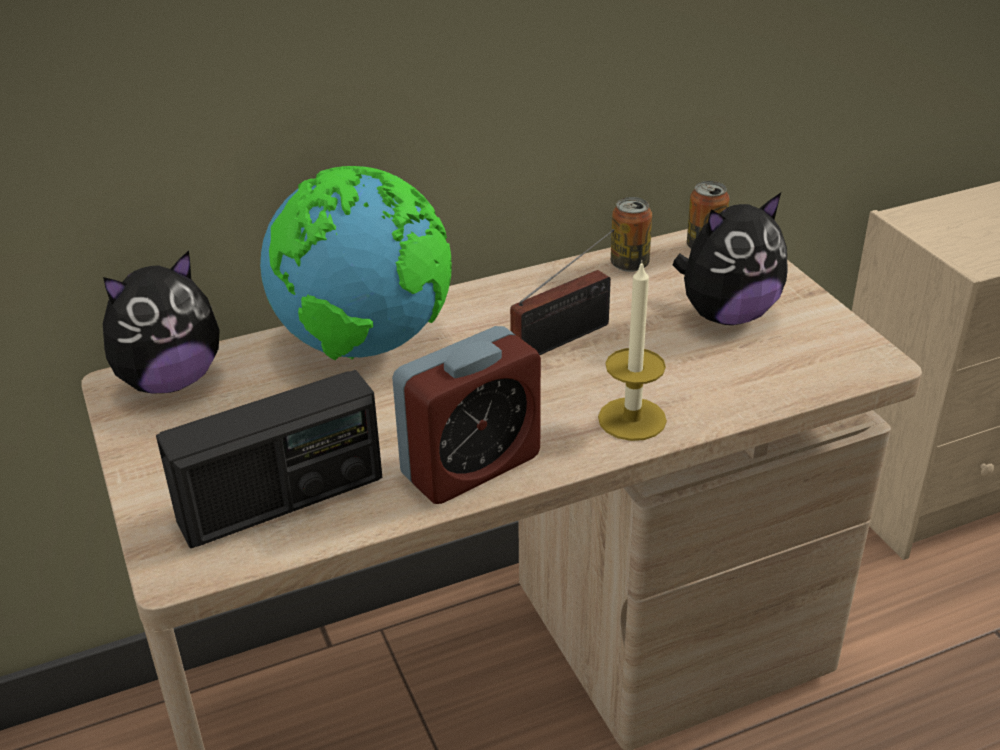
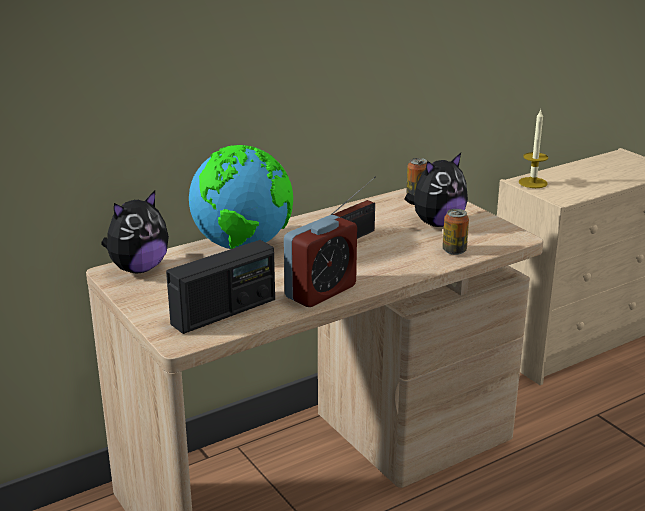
camera: 10 degrees left, 10 degrees down
candle [598,260,667,441] -> candle moved to [519,110,548,188]
can [611,197,652,272] -> can moved to [443,209,469,255]

